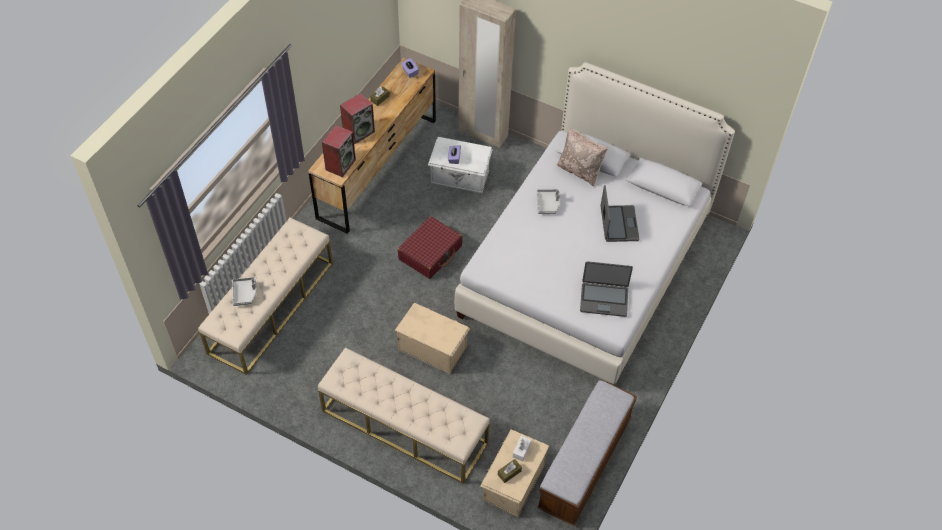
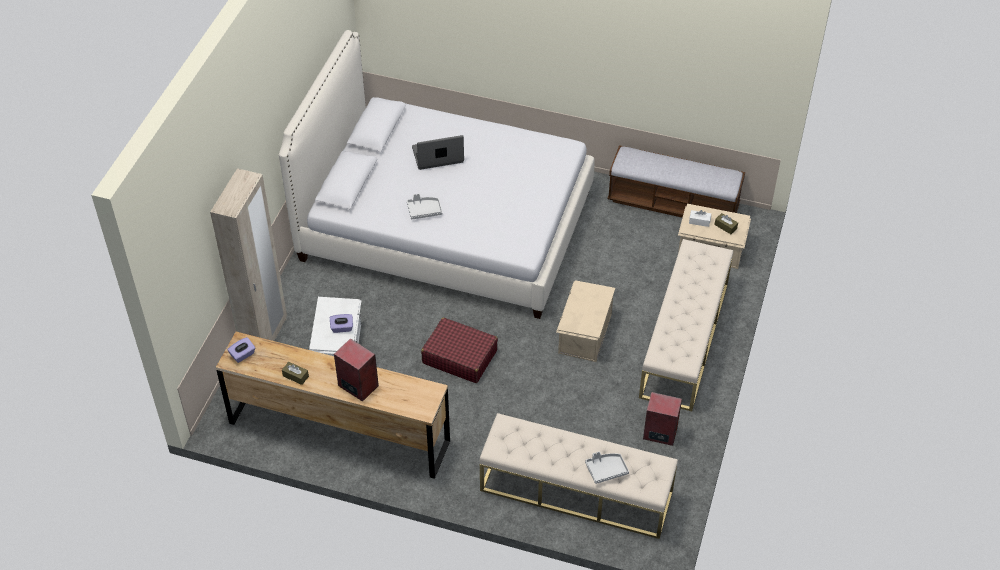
camera: 100 degrees left, 5 degrees down
speaker [322,125,356,177] -> speaker moved to [643,392,682,446]
beige pillow [557,127,608,187] -> none
laptop [580,261,633,317] -> none

